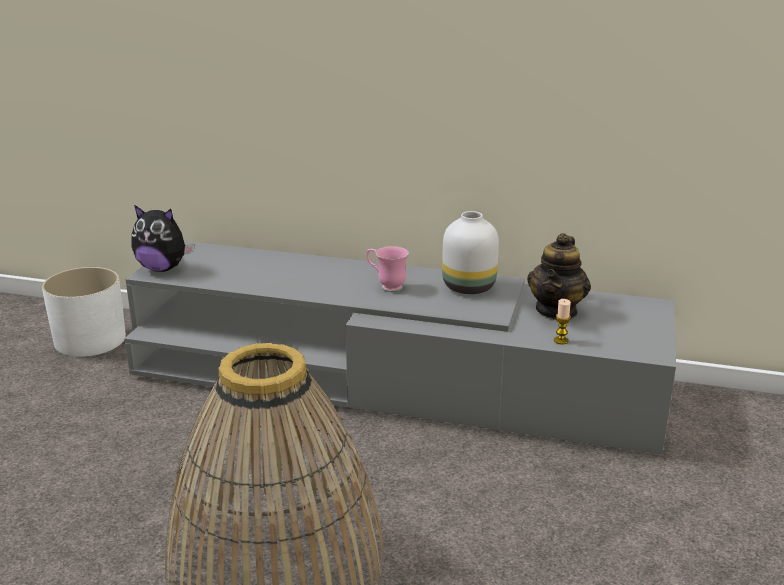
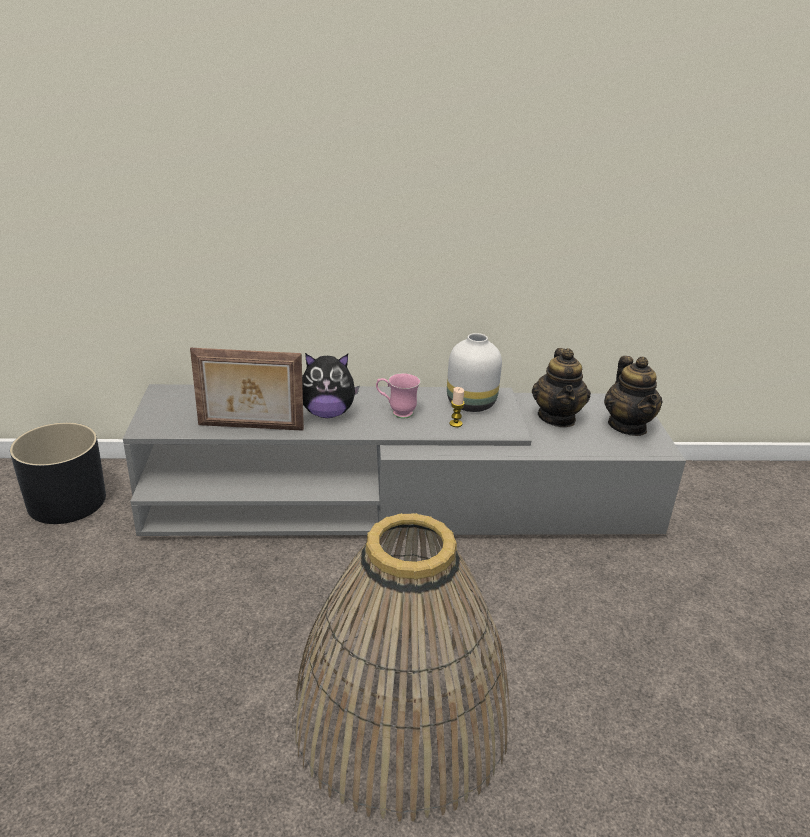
camera: 20 degrees left, 5 degrees up
white planter [42,267,126,357] -> black planter [10,423,106,524]
plush toy [131,205,194,272] -> plush toy moved to [302,353,359,418]
candle [554,299,571,344] -> candle moved to [449,387,465,427]
none -> picture frame [190,348,304,431]
none -> teapot [604,356,663,436]

